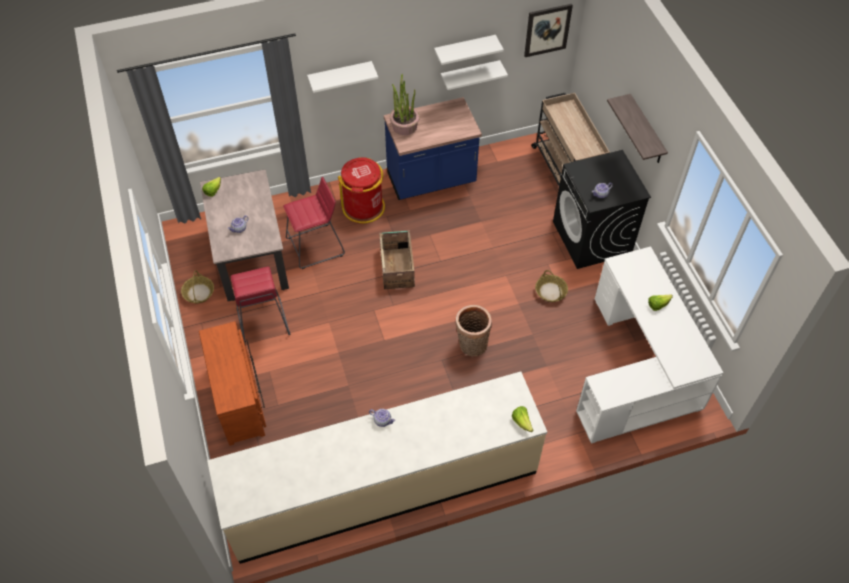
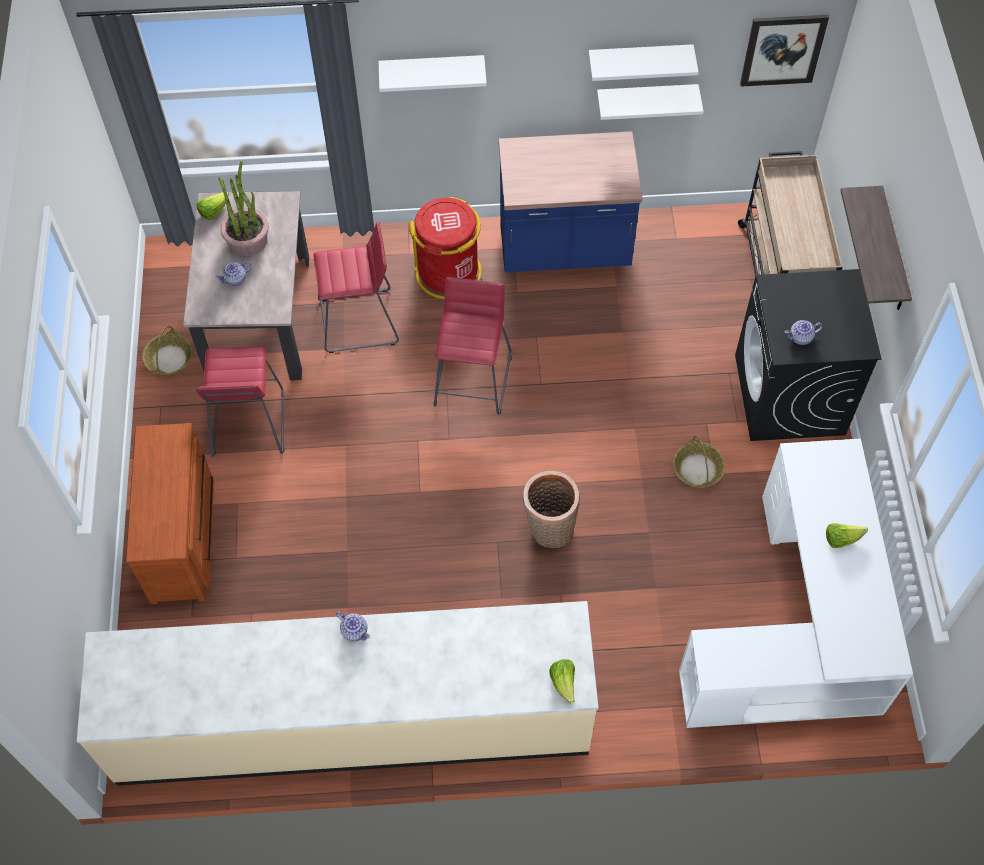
camera: 15 degrees right, 5 degrees up
crate [379,230,415,289] -> red stool [434,277,512,414]
potted plant [390,74,420,135] -> potted plant moved to [218,161,269,256]

